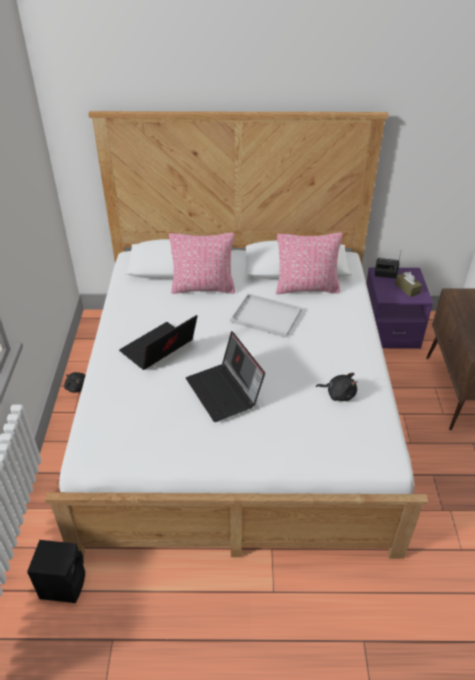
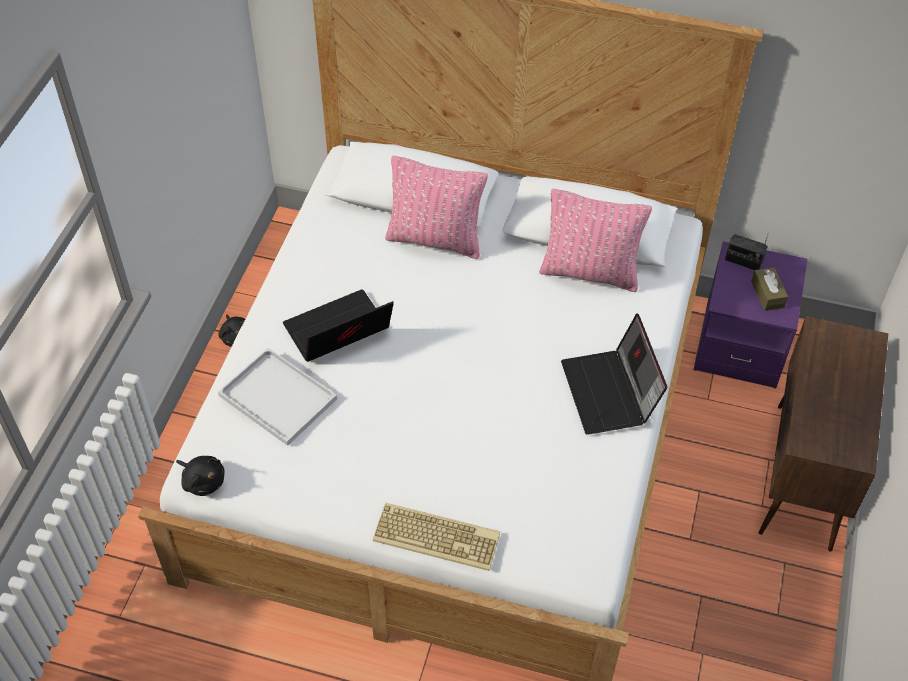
camera: 15 degrees right, 10 degrees up
black speaker [27,540,85,603] -> none
laptop [186,331,265,422] -> laptop moved to [561,313,667,435]
white tray [230,293,302,338] -> white tray moved to [218,348,337,446]
black plush toy [316,373,357,401] -> black plush toy moved to [176,456,224,496]
none -> keyboard [373,503,500,571]

